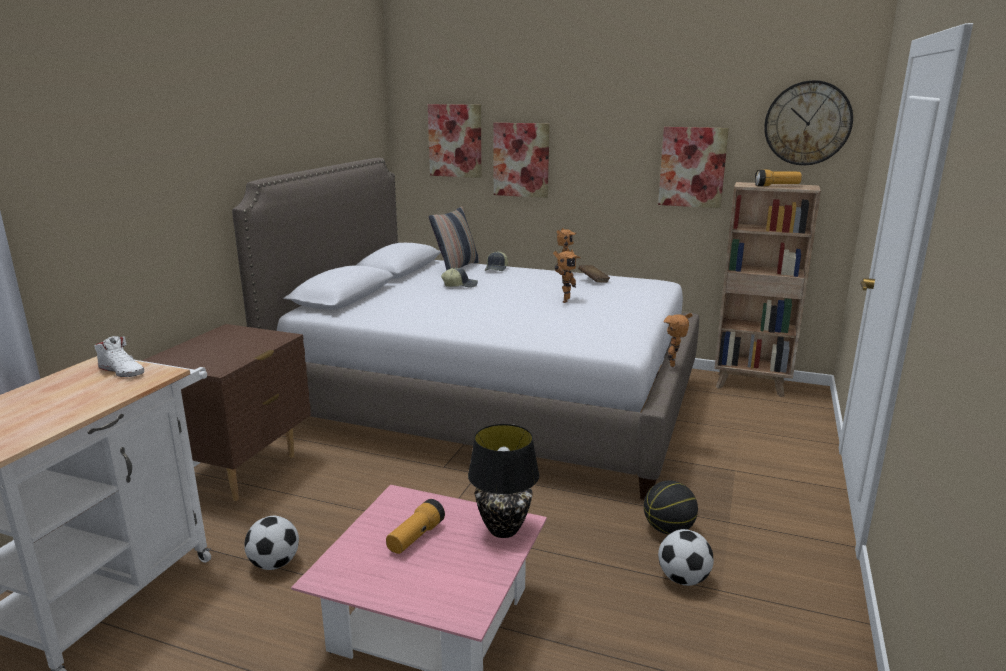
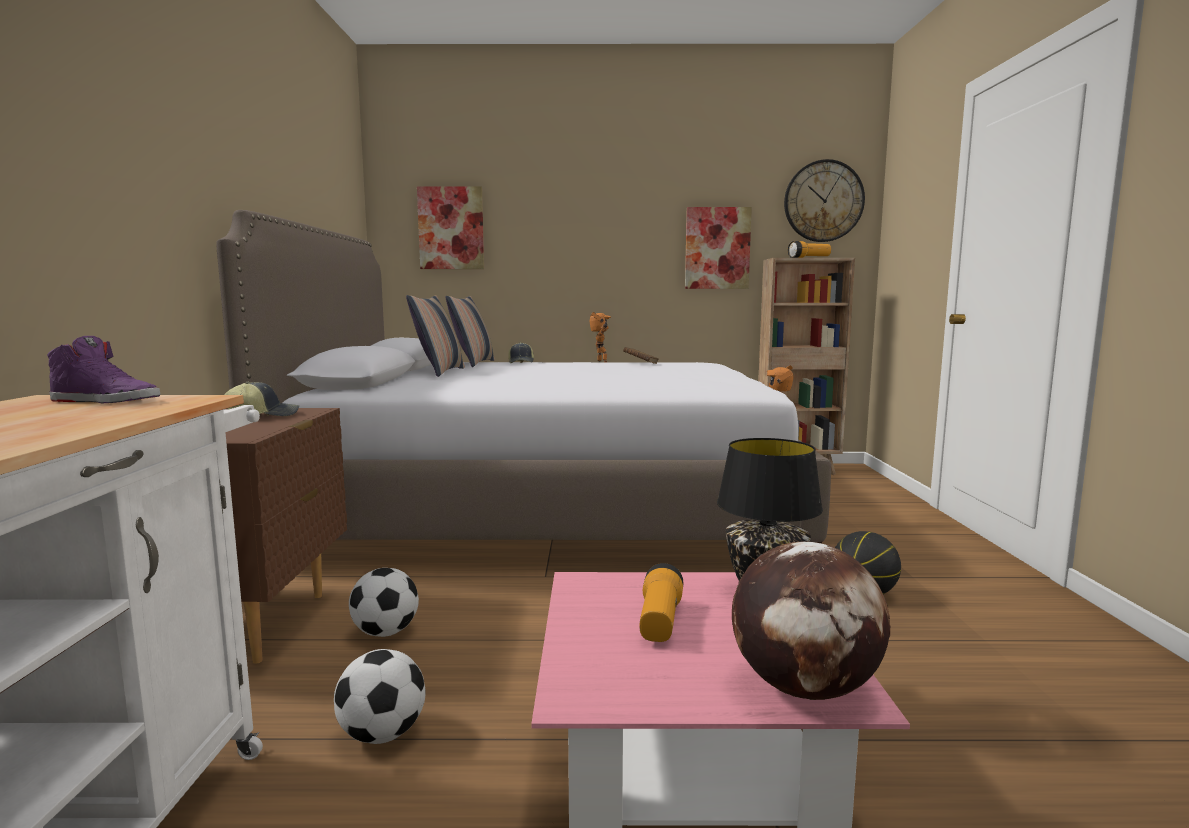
camera: 20 degrees left, 10 degrees down
white shoe [94,336,144,377] -> purple shoe [47,336,161,403]
cap [441,268,478,288] -> cap moved to [224,382,299,416]
picture [493,123,549,198] -> none
toy robot [553,250,581,303] -> none
football [658,529,714,586] -> football moved to [349,568,419,637]
none -> pillow [406,295,465,377]
none -> globe [732,542,890,700]

